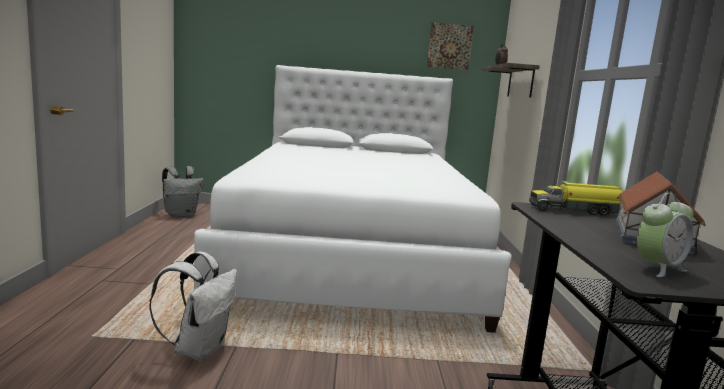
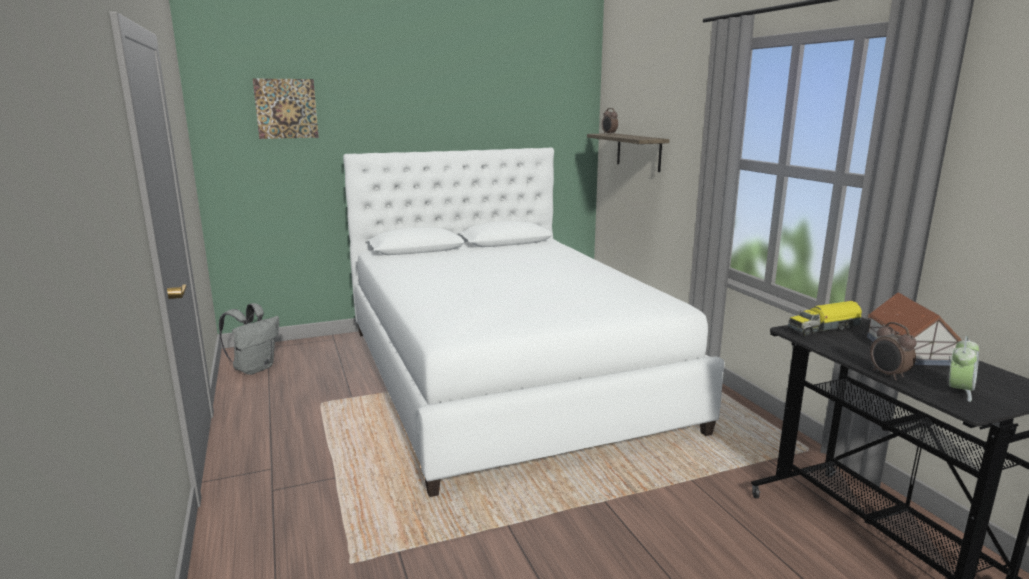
camera: 20 degrees left, 5 degrees up
white backpack [149,252,237,361] -> none
picture [427,23,474,70] -> picture moved to [253,79,319,139]
none -> alarm clock [870,322,916,380]

